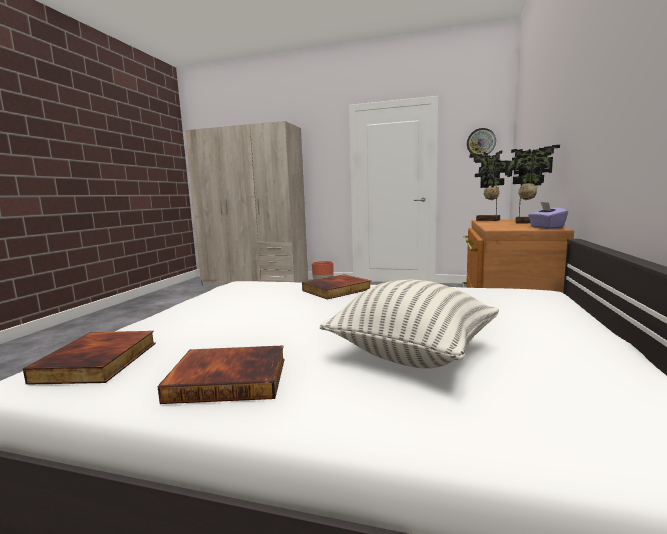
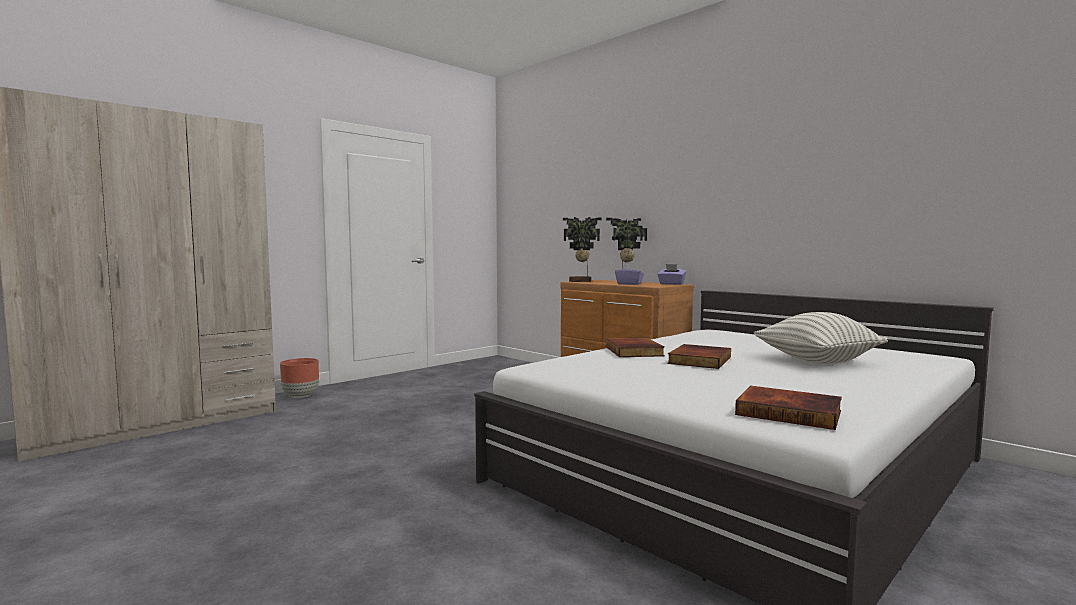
camera: 60 degrees left, 5 degrees down
book [157,345,284,404] -> book moved to [667,344,731,369]
wall clock [467,128,496,156] -> none
none -> purple tissue box [615,264,644,285]

